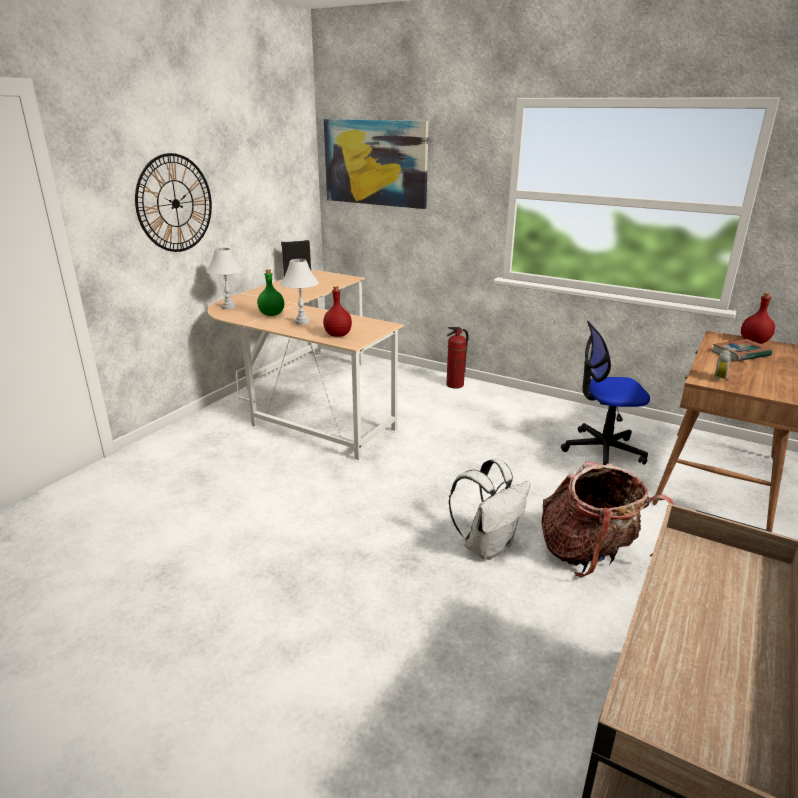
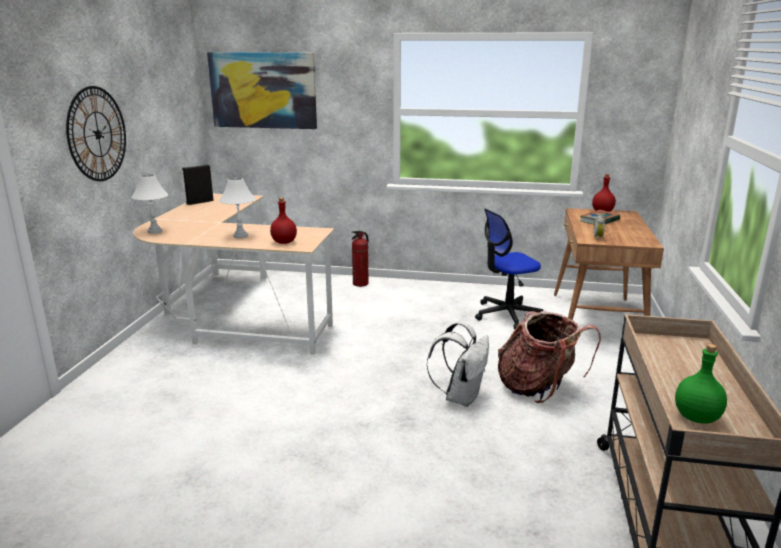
camera: 20 degrees left, 5 degrees down
green bottle [257,269,284,316] -> green bottle moved to [675,344,727,424]

